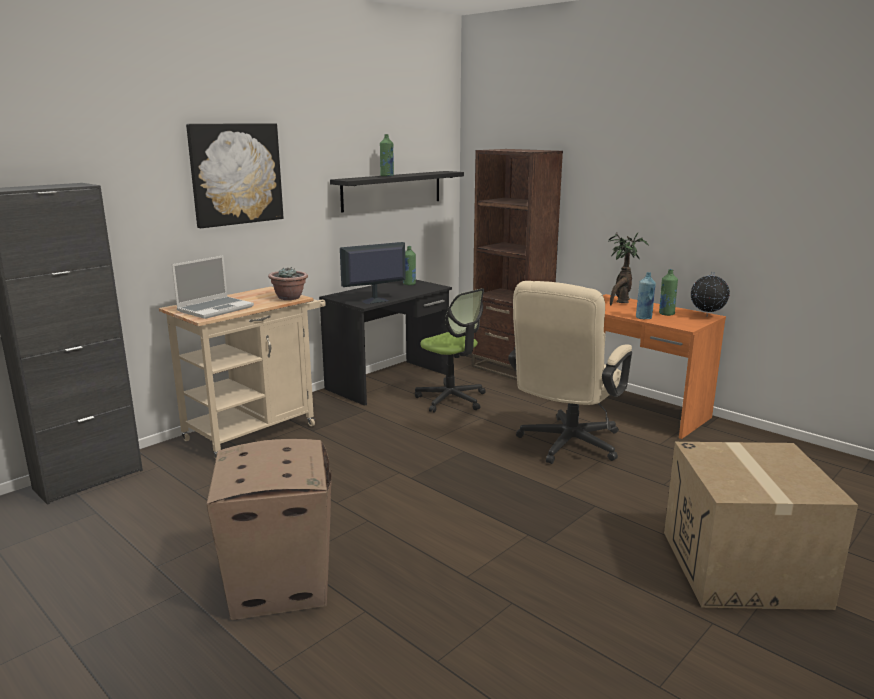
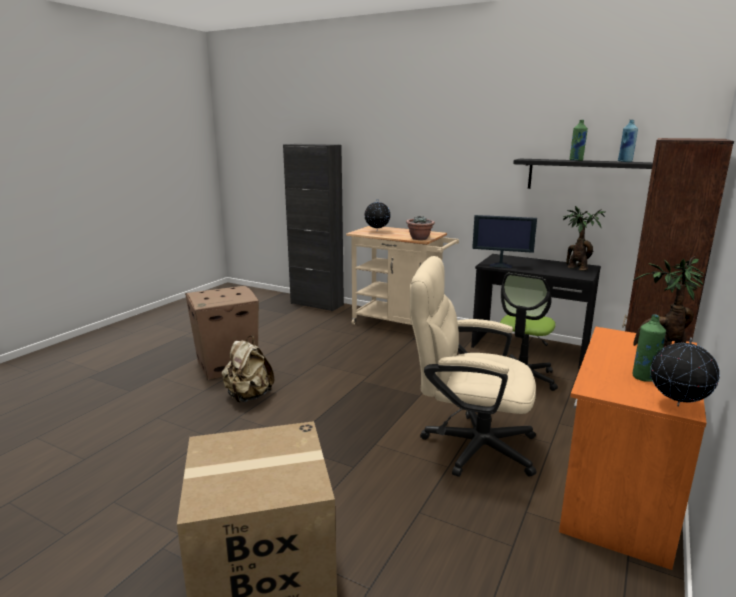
camera: 75 degrees right, 0 degrees up
laptop [172,256,254,319] -> globe [364,199,391,232]
picture [186,123,284,228] -> none
monitor [340,242,406,304] -> monitor turned 150 degrees clockwise [472,215,537,268]
green bottle [403,246,416,285] -> potted plant [563,206,605,271]
blue bottle [636,272,656,319] -> blue bottle moved to [618,120,638,162]
none -> beige backpack [222,336,274,403]

